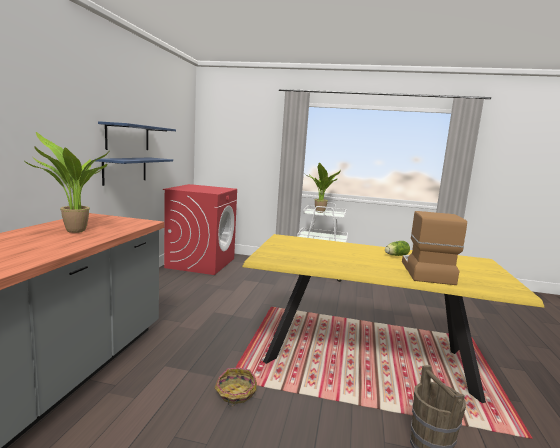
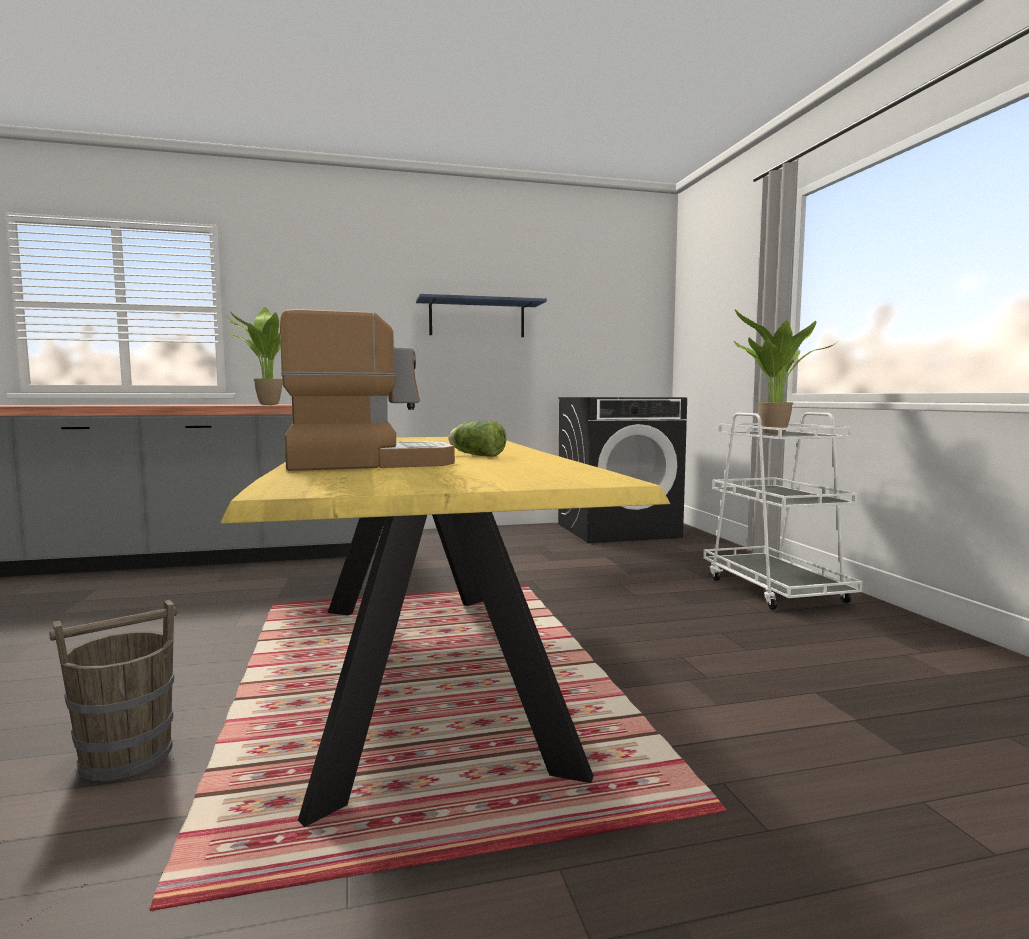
camera: 65 degrees right, 5 degrees down
blue shelf [96,157,173,186] -> none
red washing machine [163,184,237,275] -> black washing machine [558,397,687,543]
basket [215,368,257,406] -> none

